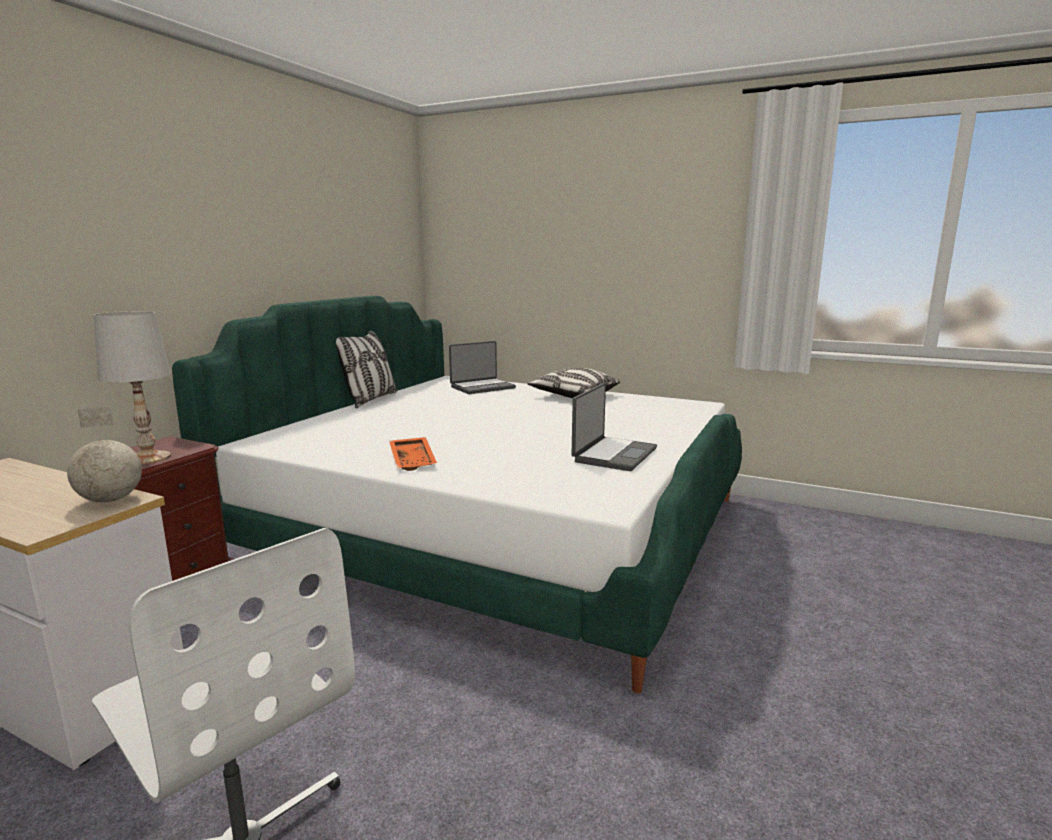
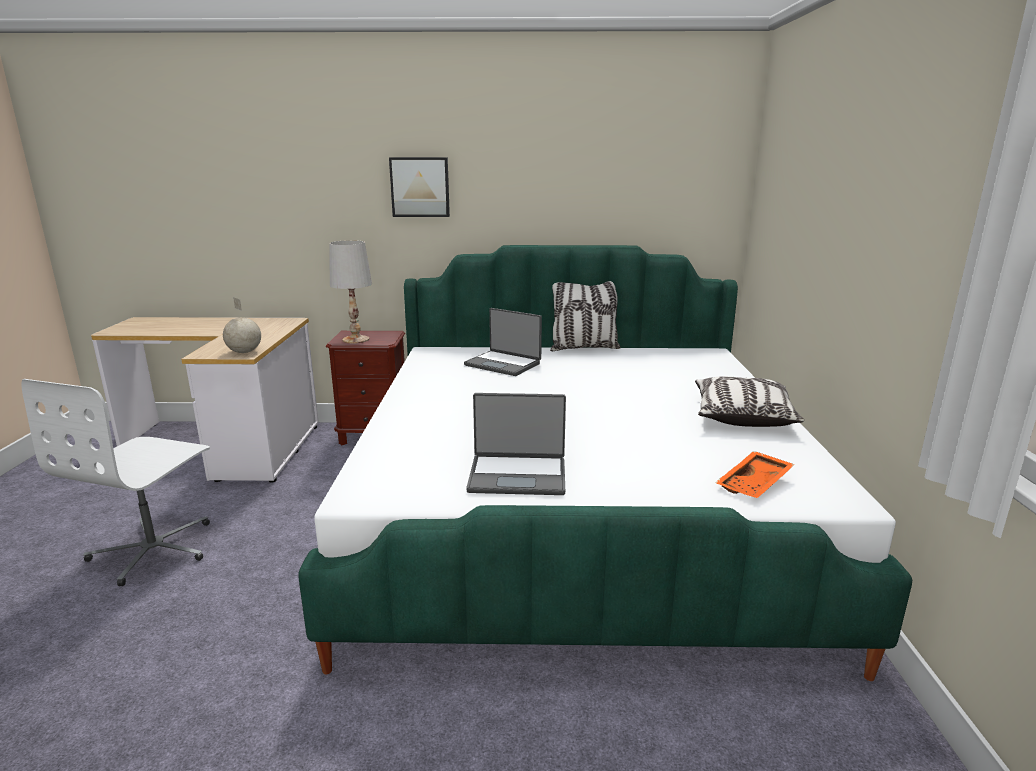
camera: 65 degrees right, 5 degrees up
orange tray [389,437,437,471] -> orange tray moved to [715,451,795,498]
laptop [449,341,516,394] -> laptop moved to [464,308,542,376]
none -> picture [389,157,450,217]

